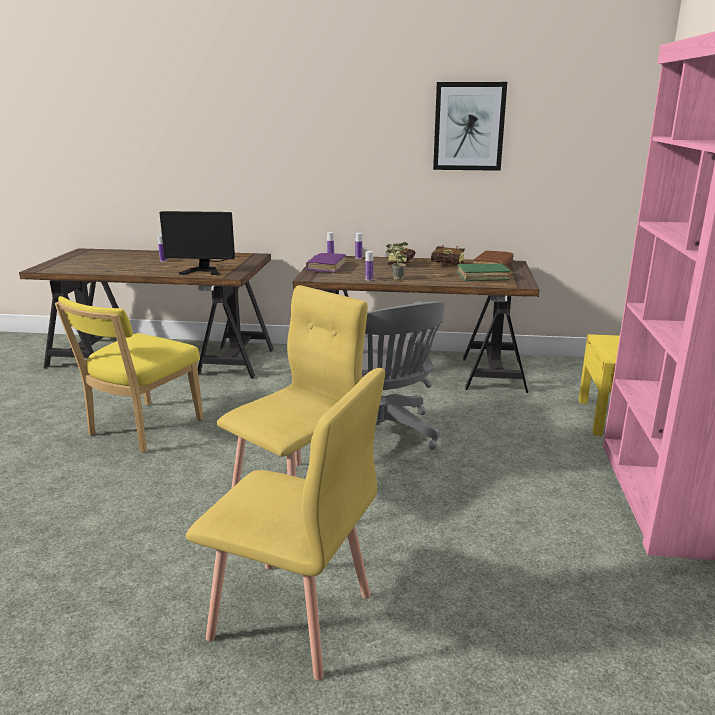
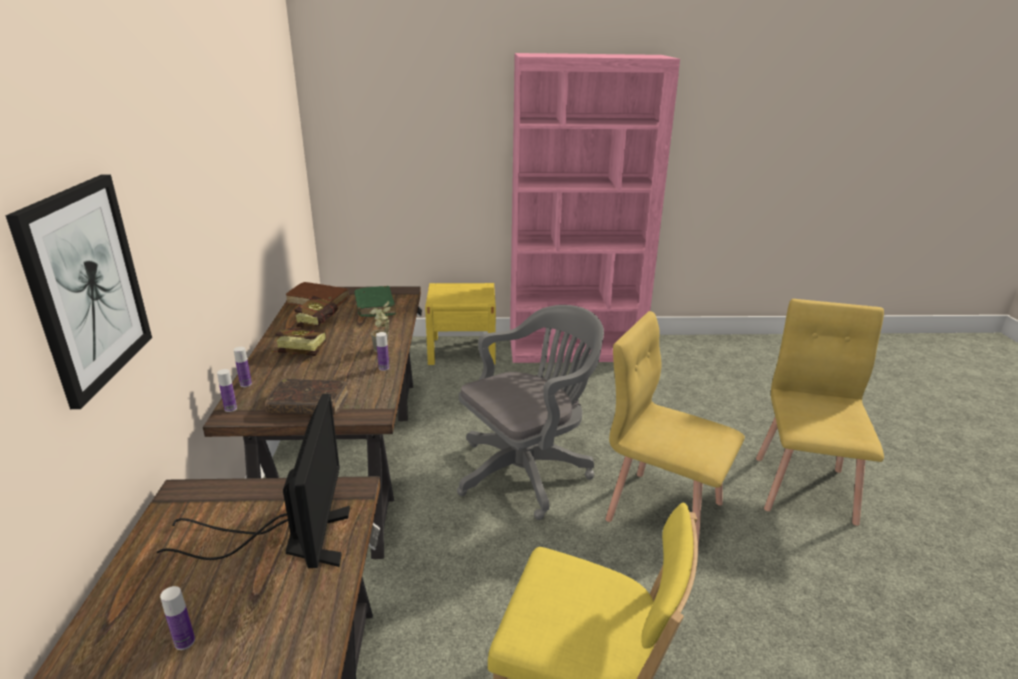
camera: 100 degrees left, 5 degrees up
purple book [306,253,346,273] -> brown book [265,379,349,415]
picture [433,82,507,171] -> picture moved to [6,175,152,409]

